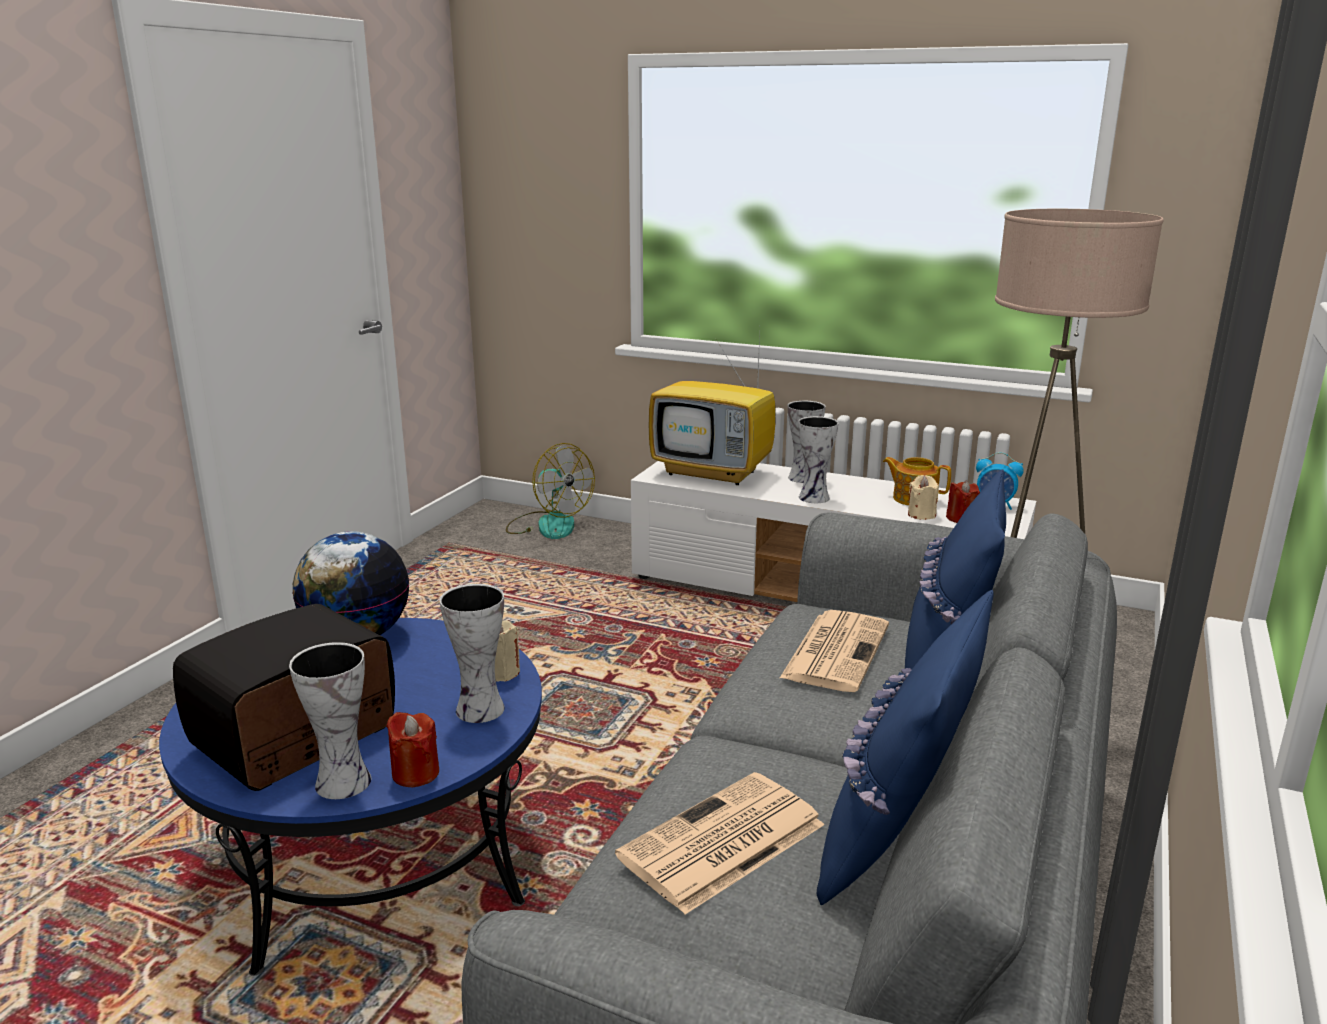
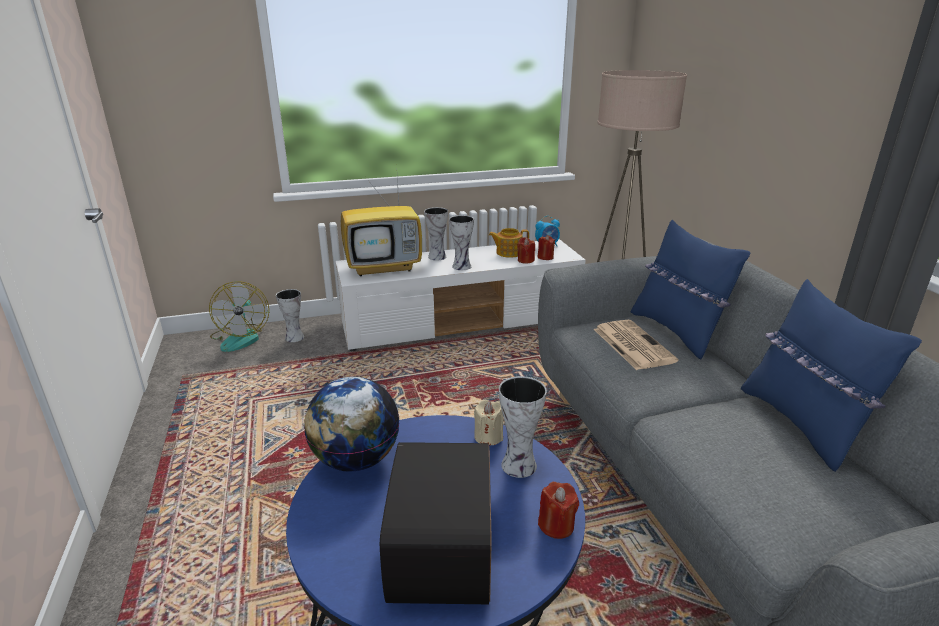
camera: 40 degrees left, 5 degrees up
vase [289,642,371,799] -> vase moved to [276,289,304,342]
fan [506,443,595,539] -> fan turned 75 degrees clockwise [209,281,269,352]
newspaper [615,772,825,914] -> none
beige candle [908,475,939,520] -> red candle [517,237,535,264]

